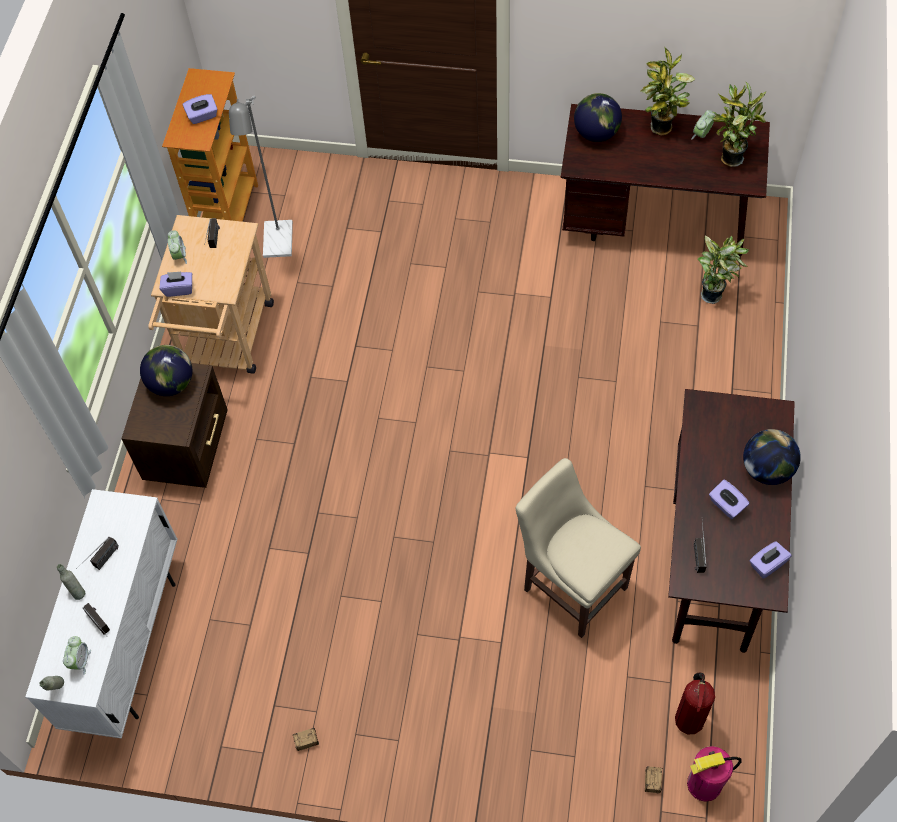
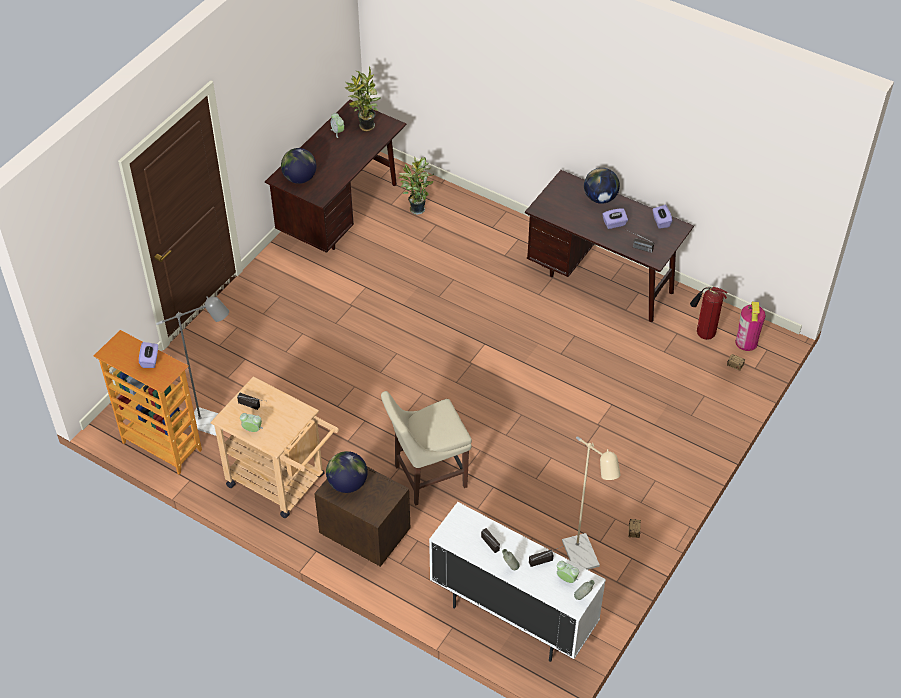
camera: 70 degrees left, 10 degrees down
purple tissue box [159,271,192,297] -> none
beige chair [516,458,641,638] -> beige chair moved to [381,391,472,506]
potted plant [641,48,695,136] -> none
none -> beige floor lamp [562,436,621,570]

